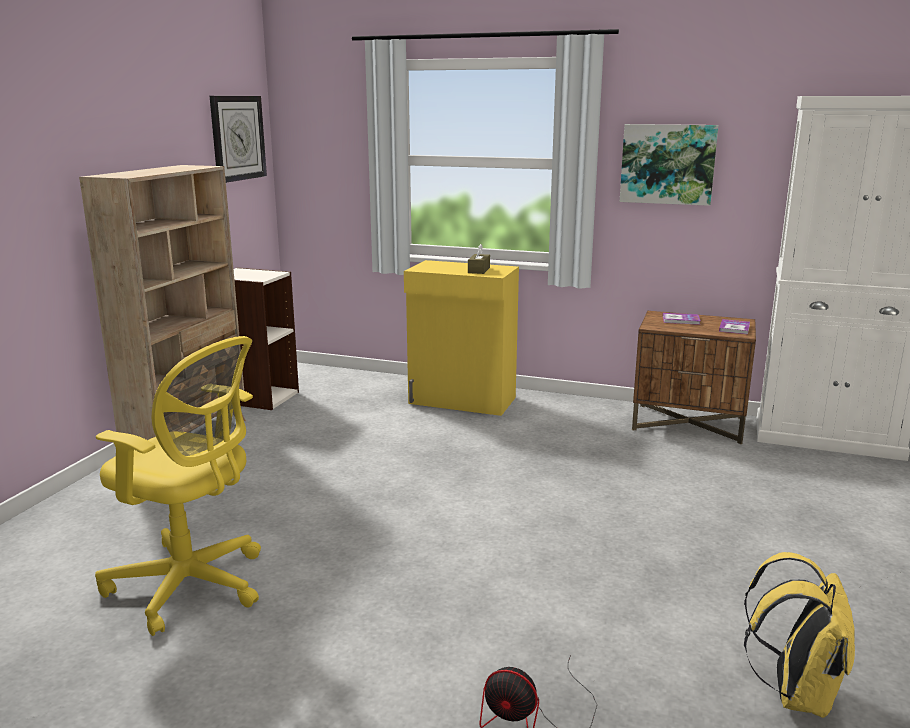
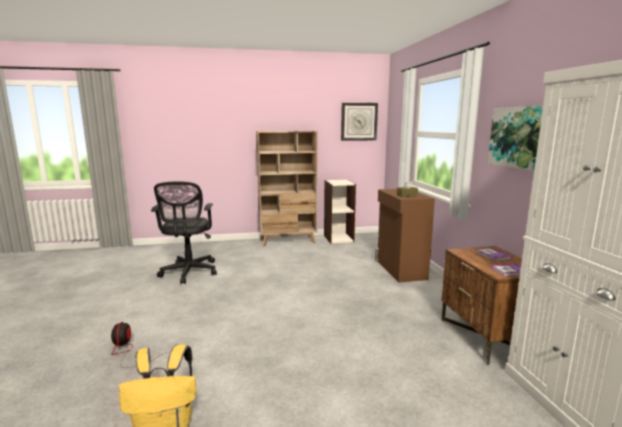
camera: 60 degrees right, 5 degrees down
yellow office chair [95,336,261,636] -> black office chair [151,181,217,284]
yellow cabinet [404,260,519,416] -> brown cabinet [375,189,435,282]

